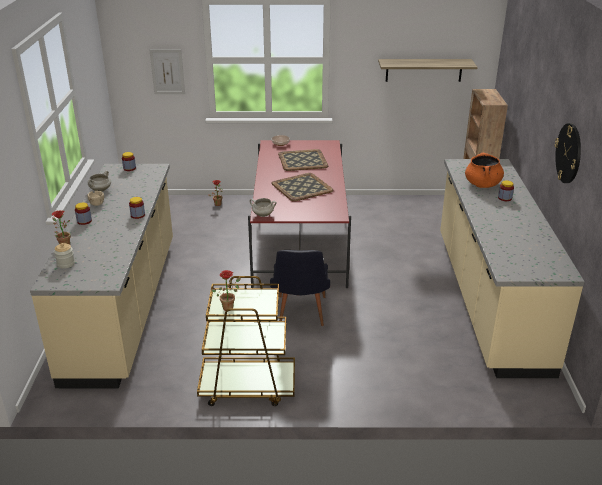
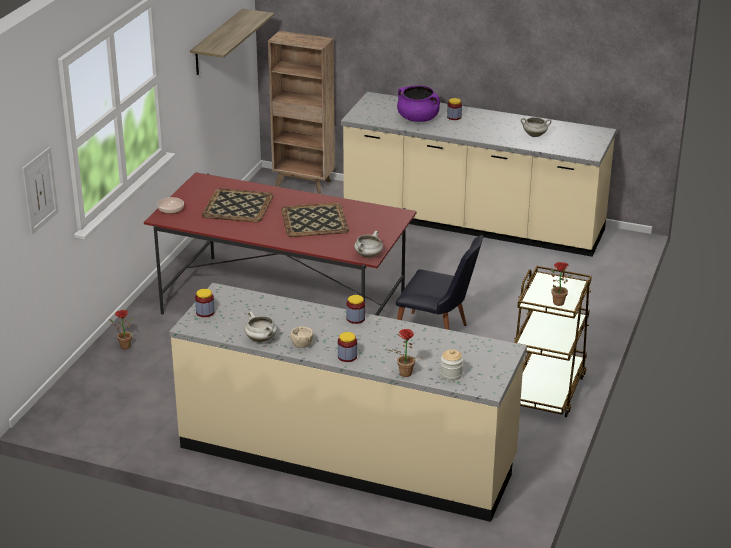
camera: 70 degrees left, 0 degrees up
orange cooking pot [465,153,504,188] -> purple cooking pot [397,85,440,122]
wall clock [555,123,581,183] -> none
none -> white cooking pot [521,117,551,137]

